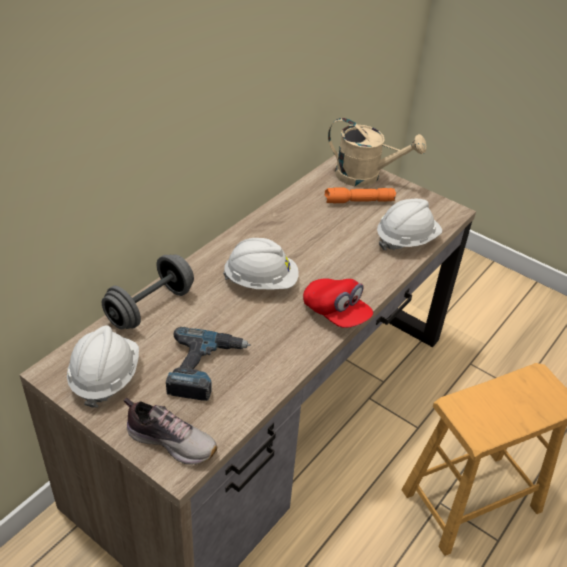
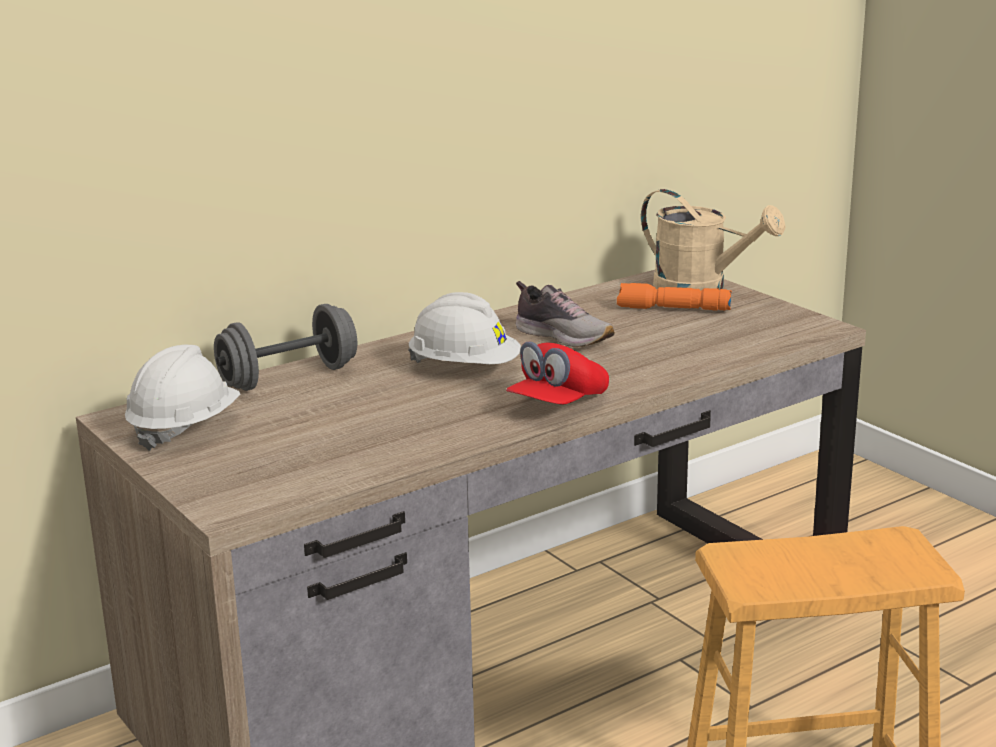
camera: 20 degrees right, 20 degrees down
shoe [124,398,218,465] -> shoe moved to [515,281,615,347]
power drill [166,327,251,401] -> none
red cap [303,279,373,328] -> red cap turned 60 degrees clockwise [506,341,609,404]
white hard hat [377,199,442,251] -> none

